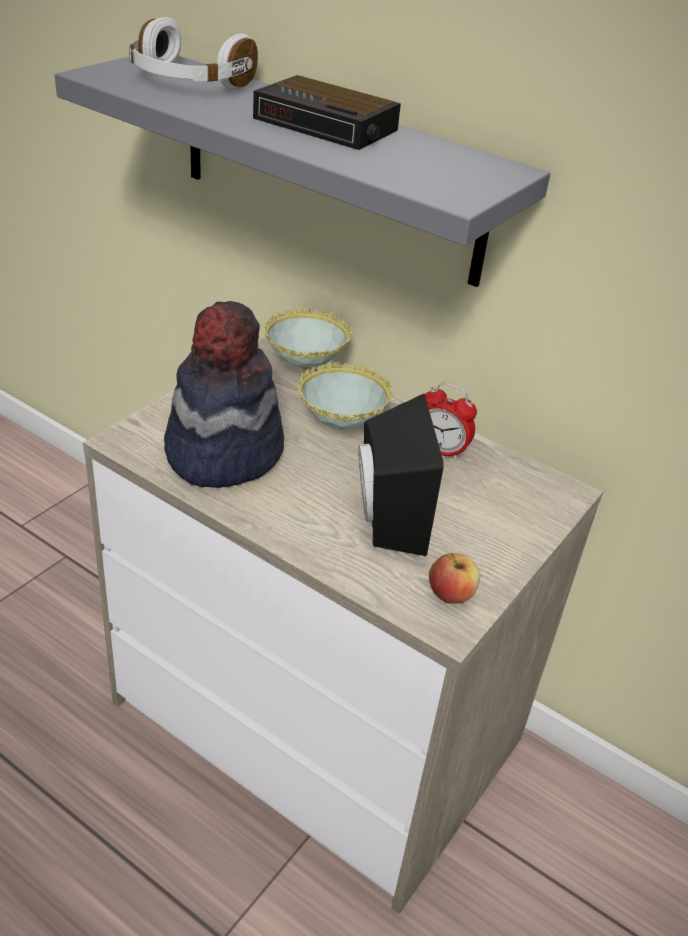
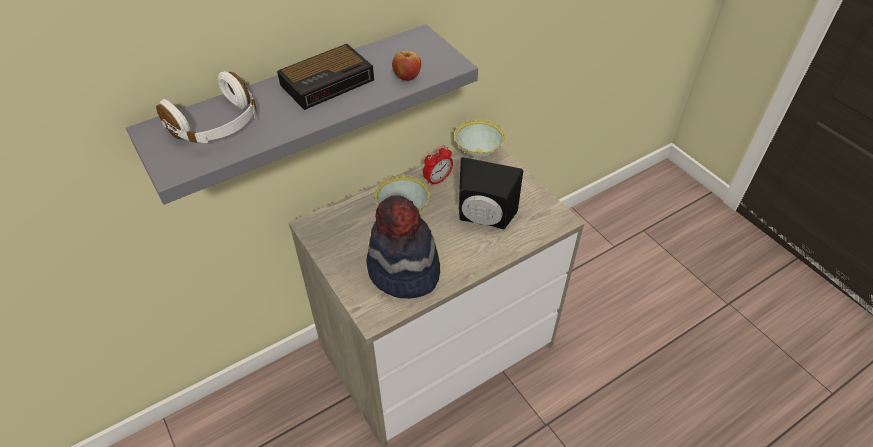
camera: 65 degrees left, 10 degrees up
bowl [264,307,351,370] -> bowl moved to [454,119,505,158]
apple [429,553,480,604] -> apple moved to [392,51,421,81]

